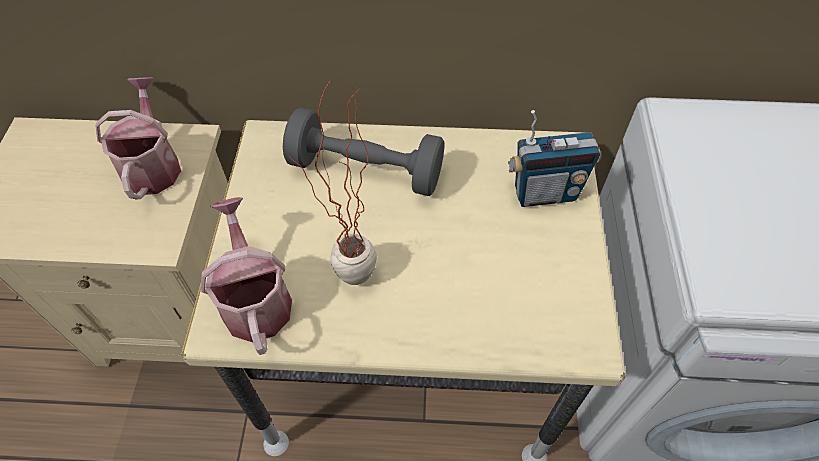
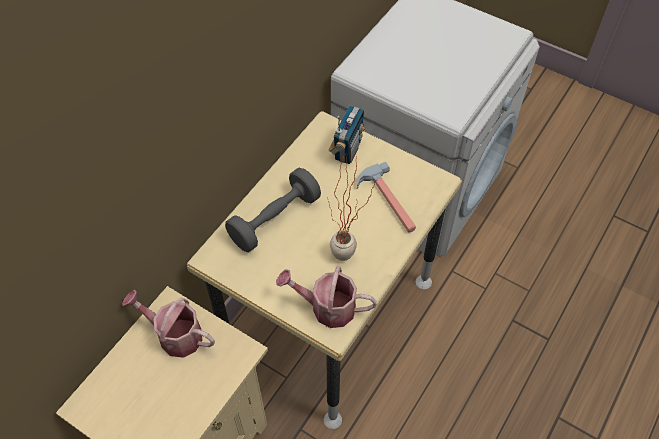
camera: 60 degrees left, 0 degrees up
none -> hammer [357,162,416,232]

